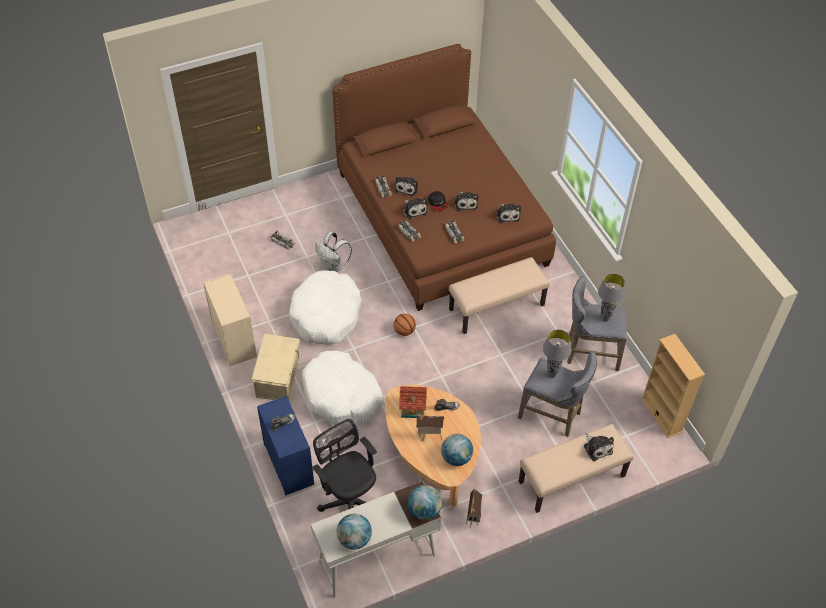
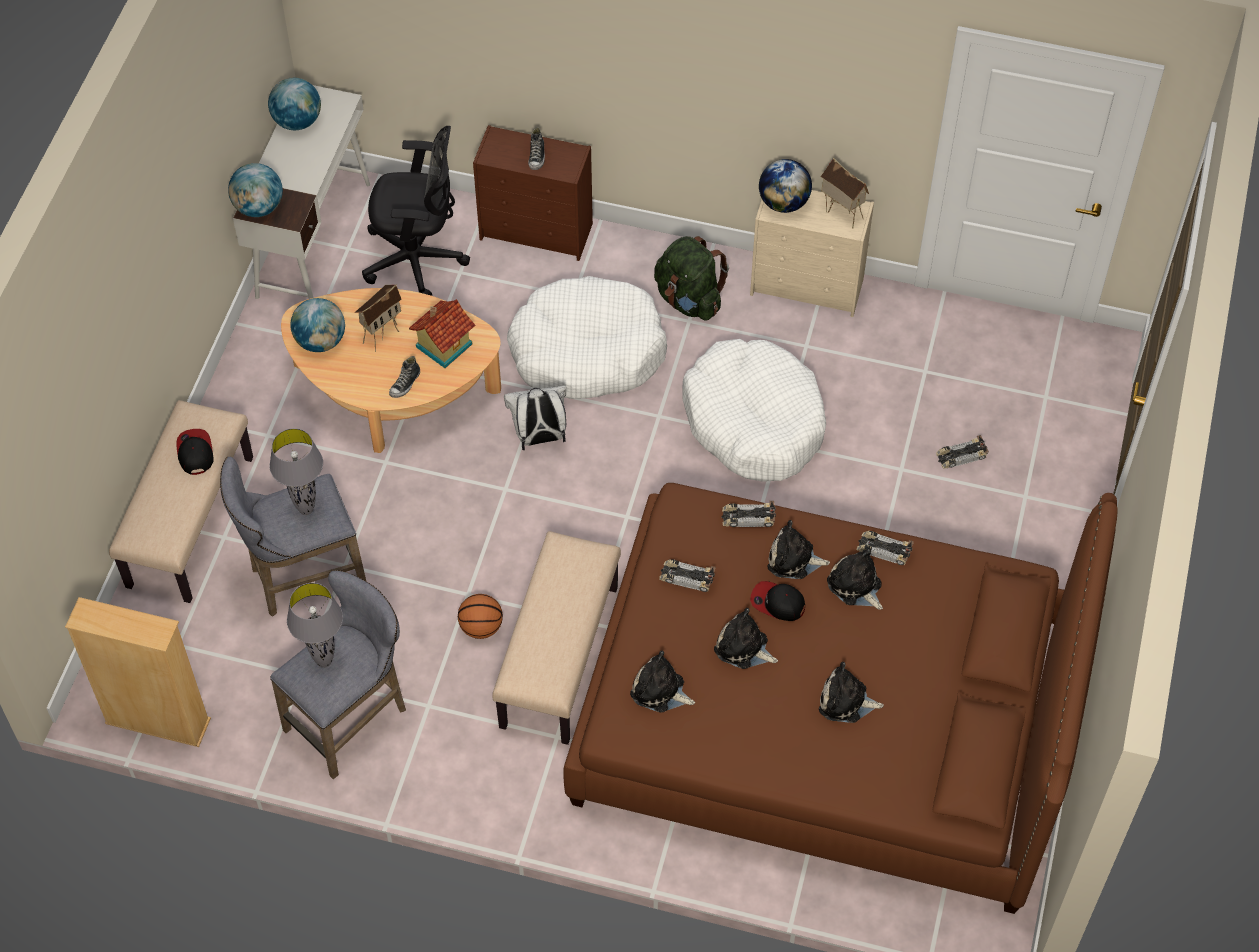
camera: 130 degrees right, 5 degrees up
beige storage box [252,334,300,400] -> green backpack [654,236,729,321]
blue dresser [257,396,314,496] -> brown dresser [473,125,593,261]
white backpack [315,232,352,273] -> white backpack moved to [504,385,566,450]
basketball [394,314,416,336] -> basketball moved to [458,594,503,639]
toy house [466,488,482,528] -> toy house moved to [820,158,869,229]
plush toy [584,434,614,461] -> plush toy moved to [819,662,884,723]
none -> cap [176,429,214,475]
none -> globe [759,159,812,213]

